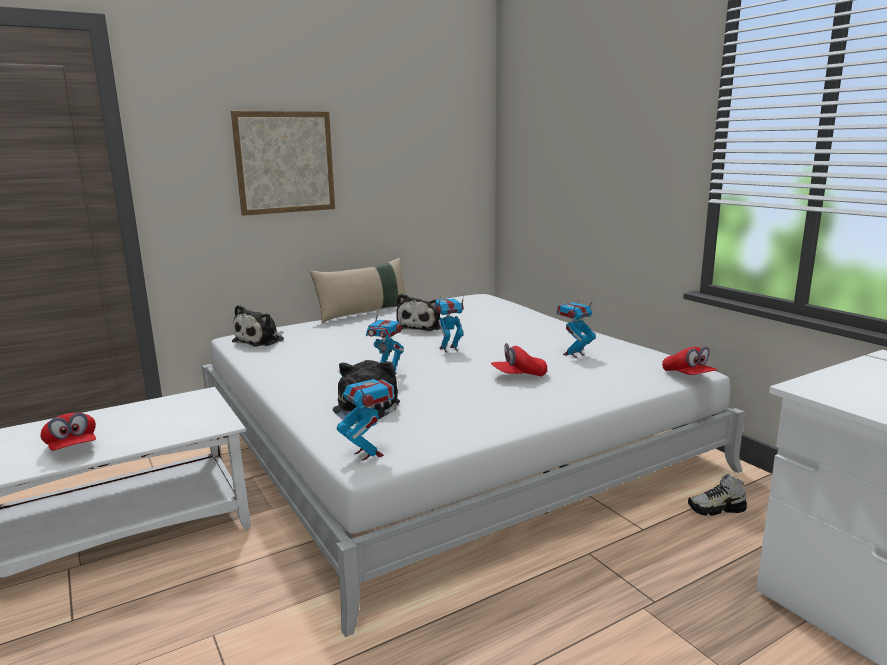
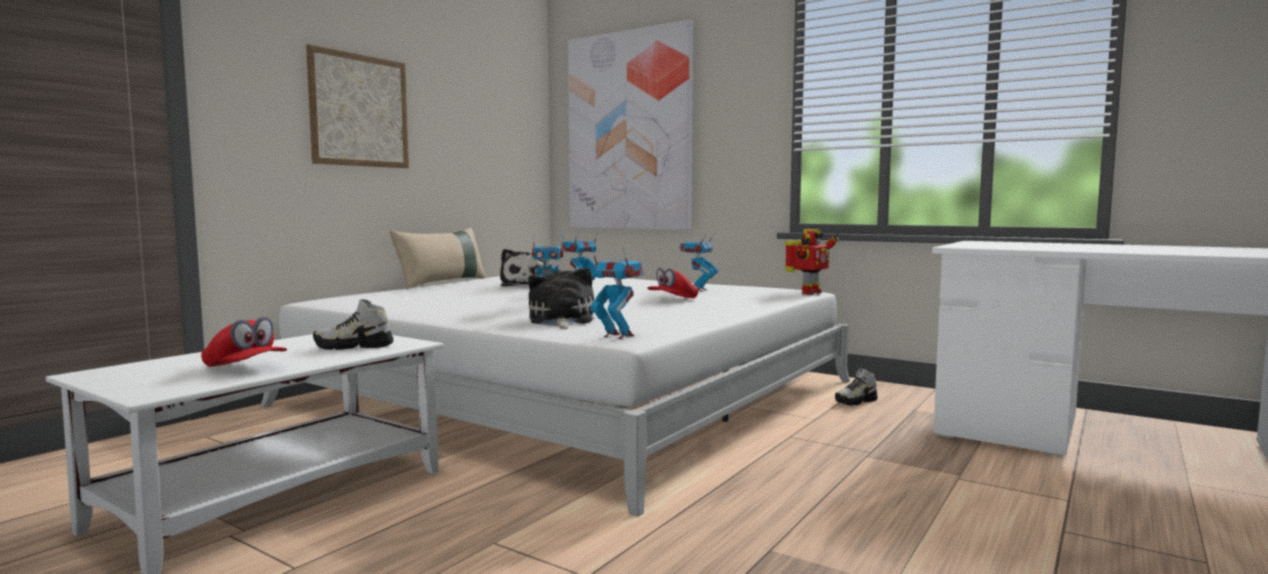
camera: 25 degrees left, 10 degrees down
plush toy [232,305,284,347] -> none
red cap [662,347,718,375] -> toy robot [785,229,839,295]
none -> shoe [313,299,393,350]
none -> picture [568,20,693,230]

